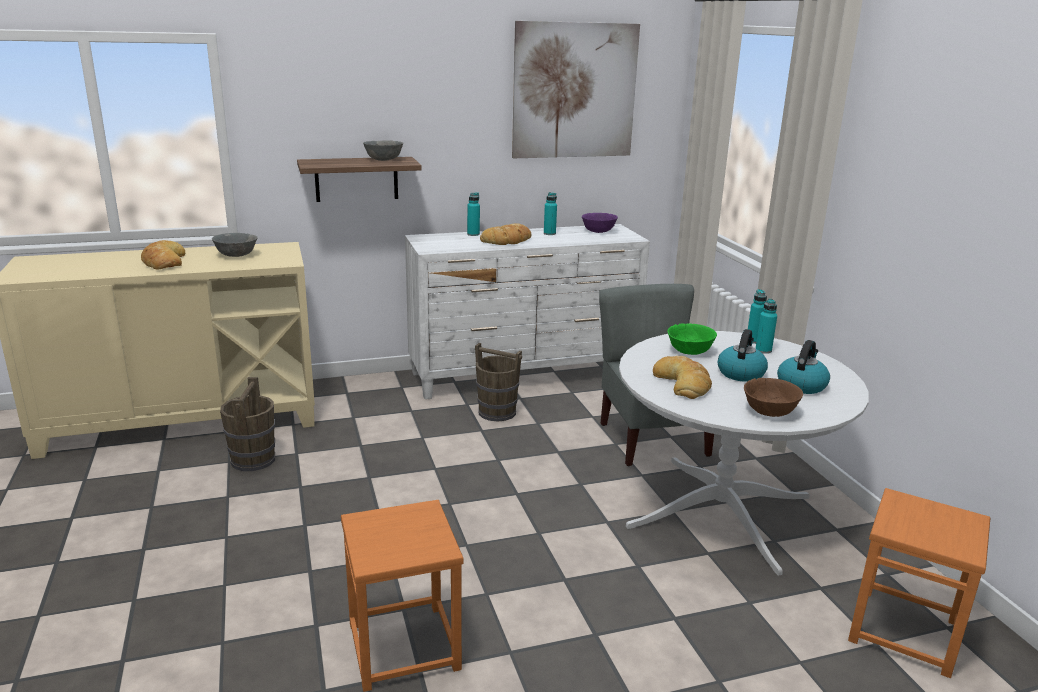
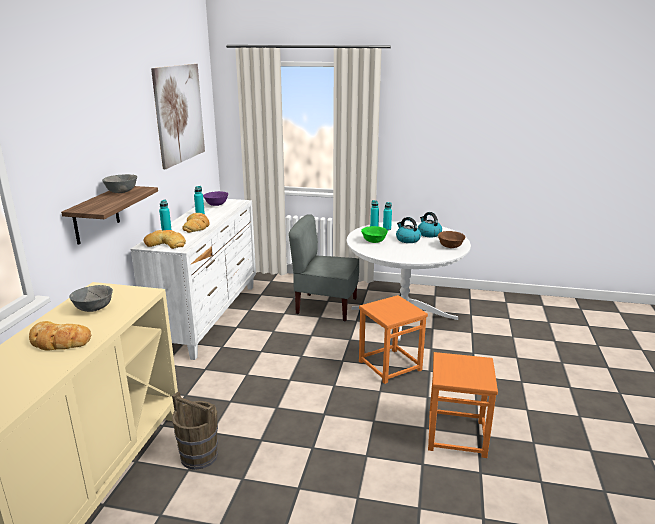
camera: 60 degrees left, 0 degrees up
brown bucket [475,343,522,422] -> none
bread [653,356,712,399] -> bread moved to [143,230,186,249]
orange stool [848,488,990,678] -> orange stool moved to [359,295,428,384]

